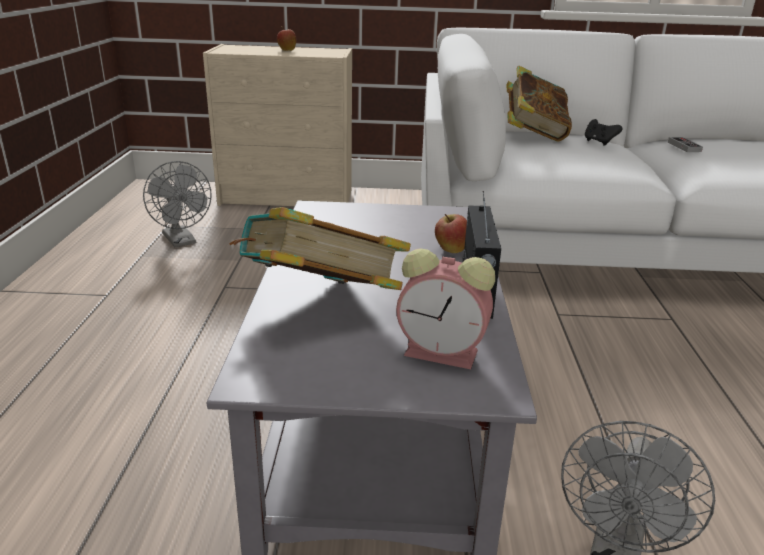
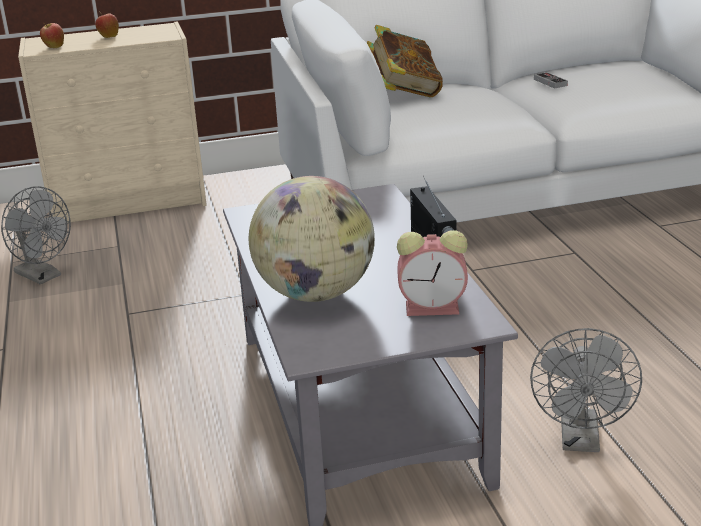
camera: 15 degrees left, 0 degrees up
book [229,207,411,290] -> globe [249,176,375,302]
apple [435,214,467,253] -> apple moved to [40,22,64,48]
black game controller [585,119,623,145] -> none

